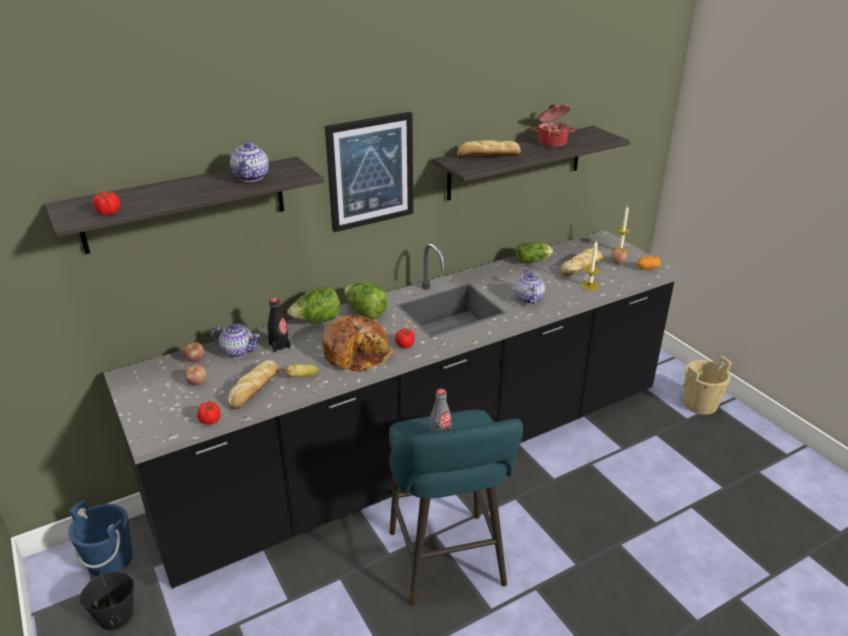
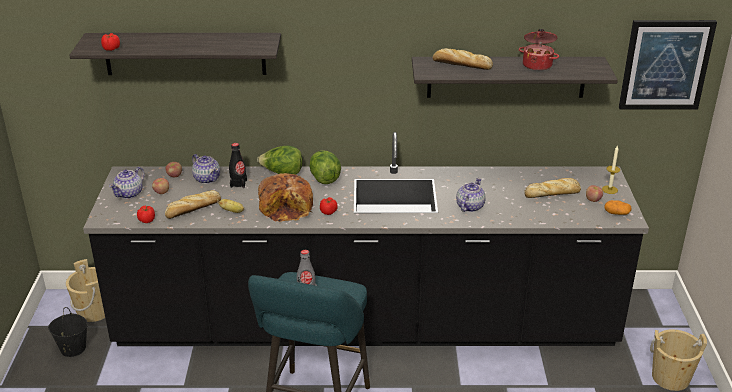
camera: 30 degrees right, 0 degrees up
blue bucket [68,500,133,576] -> beige bucket [66,259,105,322]
teapot [230,141,269,182] -> teapot moved to [109,167,144,199]
picture [325,112,413,232] -> picture moved to [619,20,717,109]
lettuce [516,242,553,263] -> none
candle [580,241,600,291] -> none

